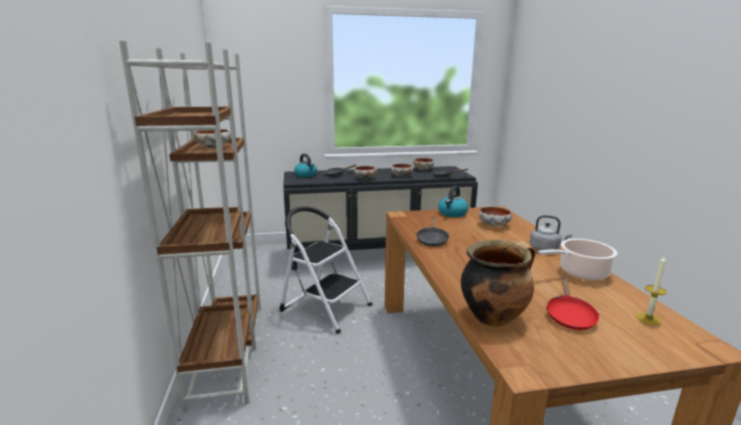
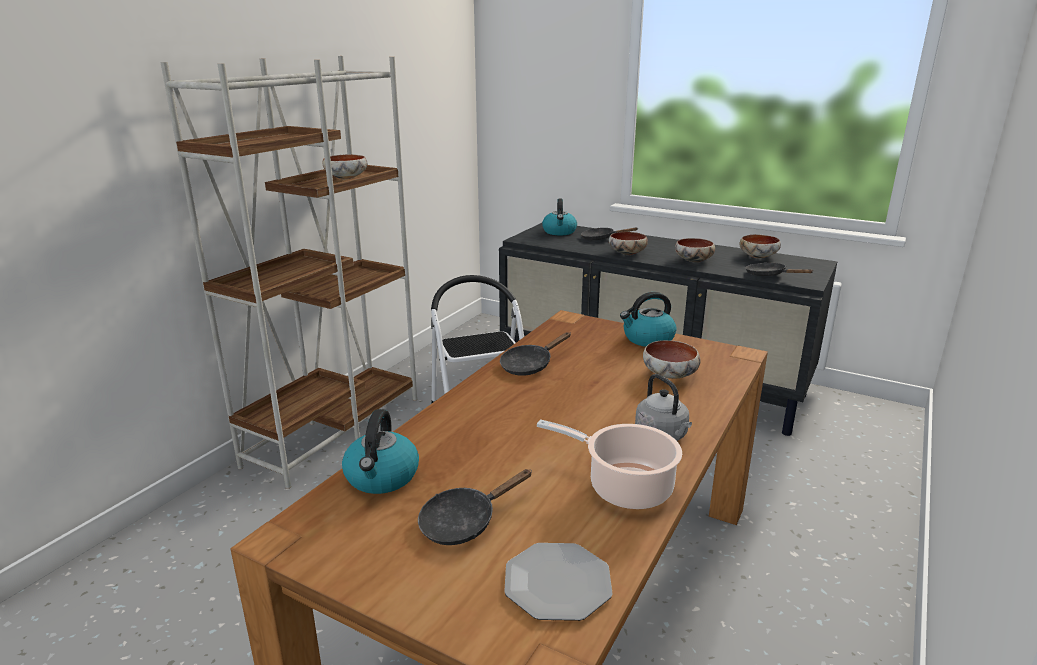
camera: 40 degrees right, 5 degrees up
cooking pot [461,240,535,327] -> kettle [342,409,419,494]
red frying pan [546,276,600,330] -> black frying pan [418,469,532,545]
candle [636,255,667,325] -> plate [504,543,613,621]

